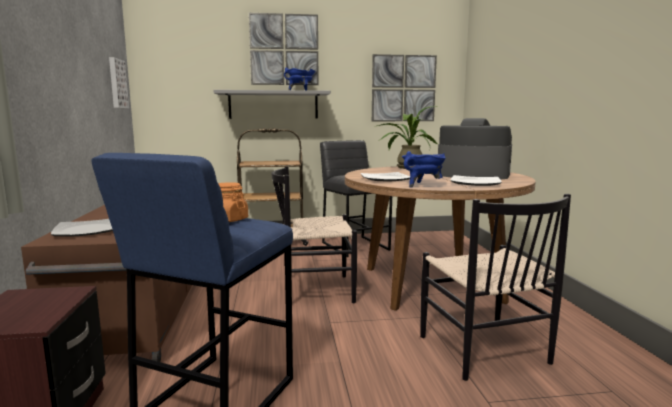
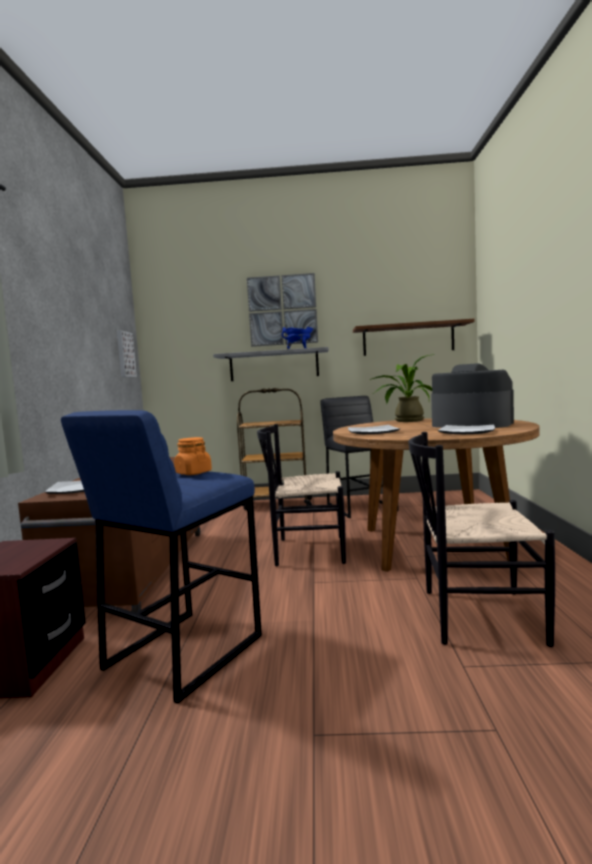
camera: 10 degrees right, 5 degrees down
picture [372,54,437,121] -> brown shelf [353,319,474,356]
blue cooking pot [402,151,446,188] -> none
black chair [420,194,571,381] -> black chair turned 105 degrees clockwise [408,432,555,647]

